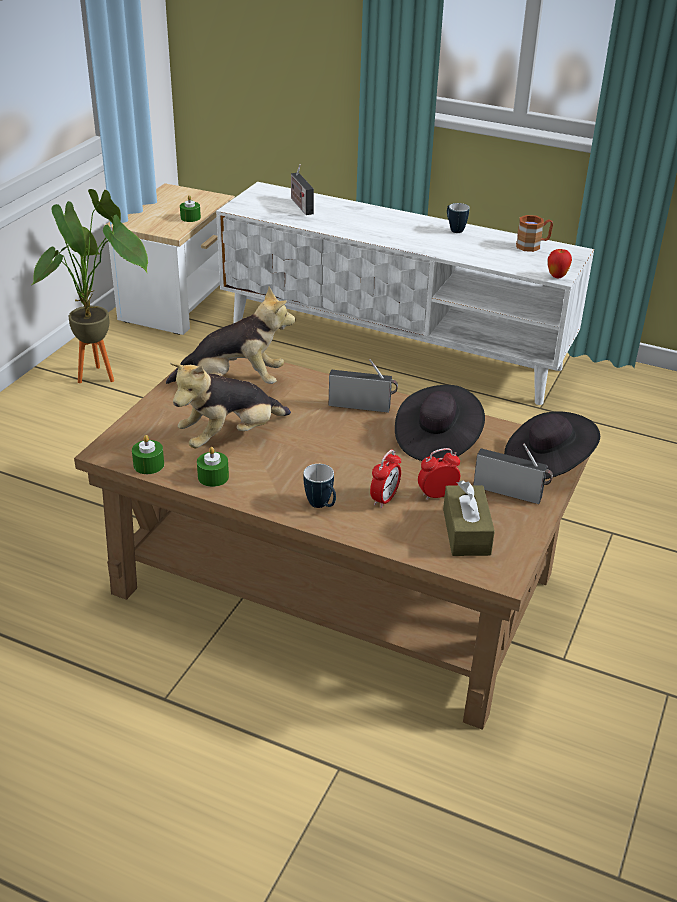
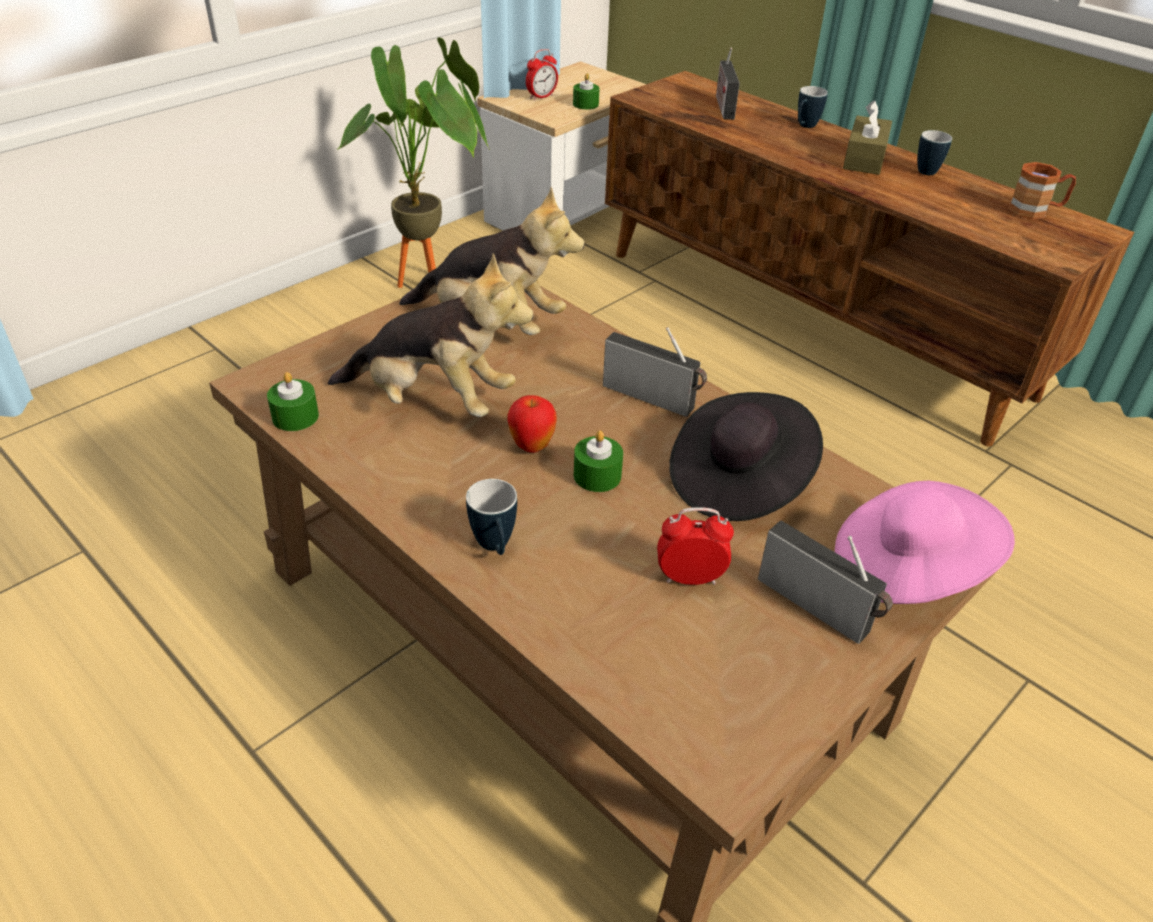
camera: 20 degrees right, 5 degrees up
plush toy [170,363,291,449] -> plush toy turned 150 degrees counterclockwise [328,253,534,417]
green candle [197,447,229,487] -> green candle moved to [574,431,623,492]
white tv stand [216,182,594,405] -> brown tv stand [605,71,1134,446]
alarm clock [370,450,401,508] -> alarm clock moved to [526,49,558,101]
brown tissue box [443,481,495,556] -> brown tissue box moved to [843,100,892,175]
black hat [504,412,600,479] -> pink hat [835,481,1015,604]
apple [548,249,572,278] -> apple moved to [507,395,557,453]
none -> mug [798,86,828,128]

